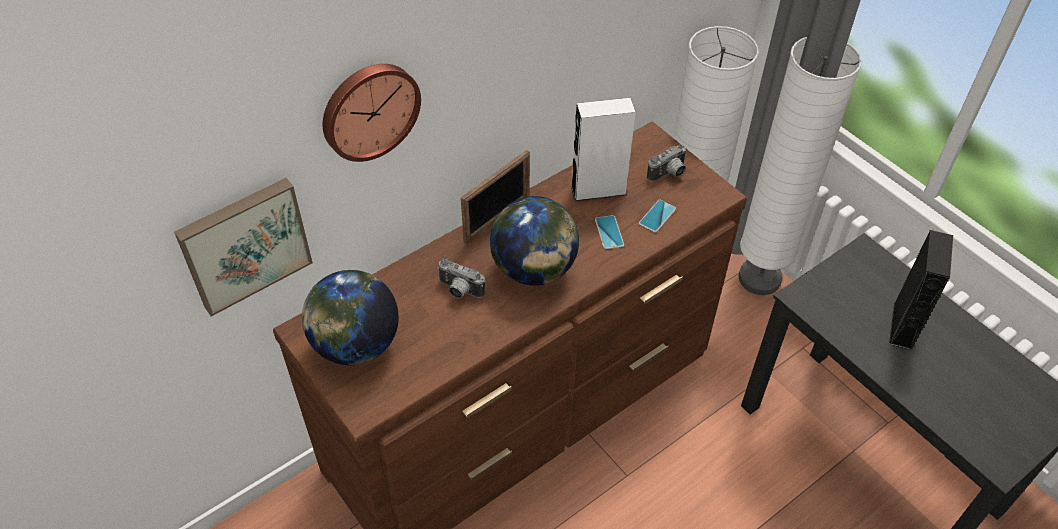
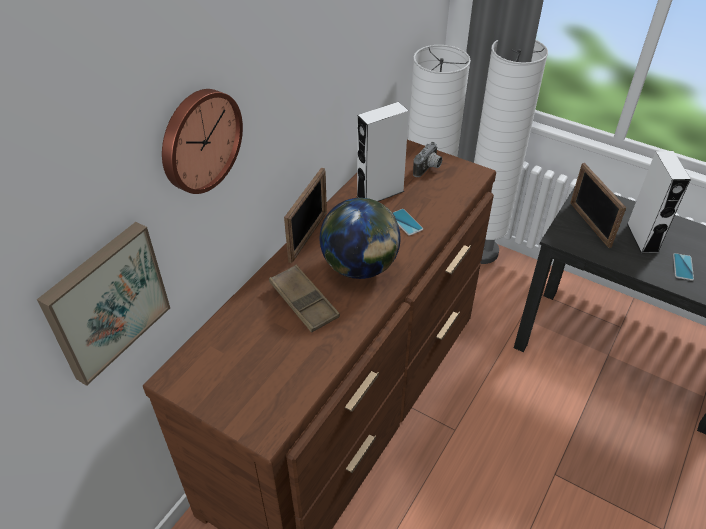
camera: 20 degrees left, 5 degrees down
globe [302,270,399,365] -> none
camera [437,258,485,299] -> brown tray [269,265,340,333]
phone [639,200,676,232] -> phone moved to [673,253,694,281]
black speaker [889,230,953,350] -> white speaker [627,151,691,253]
none -> picture frame [570,163,626,248]

